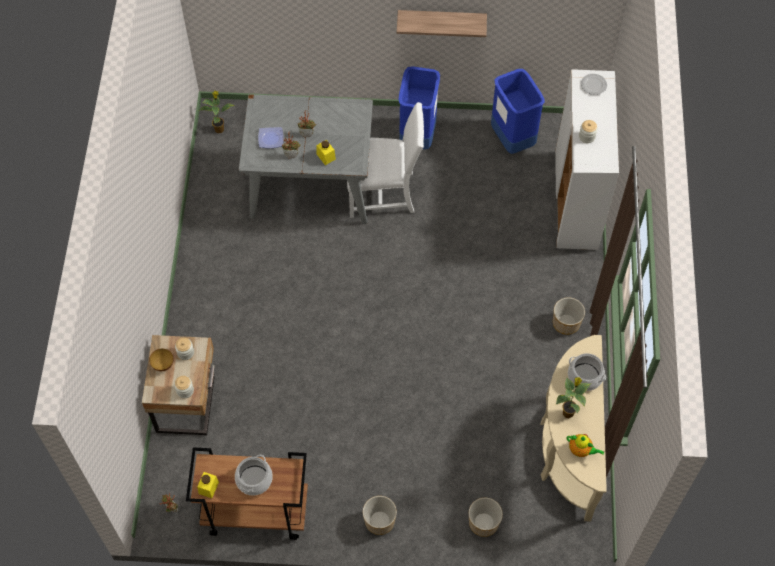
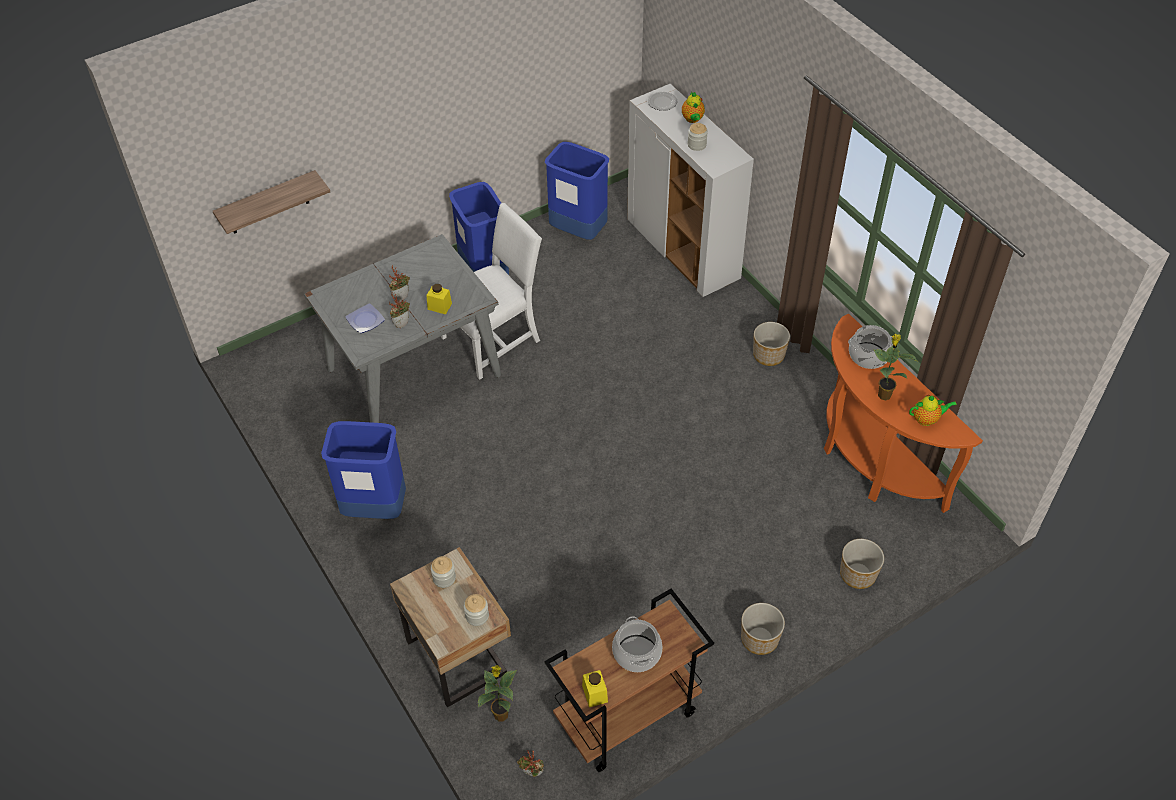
camera: 35 degrees left, 10 degrees down
bowl [149,349,174,371] -> none
potted plant [199,91,235,133] -> potted plant moved to [478,665,517,722]
shelf [397,10,487,37] -> shelf moved to [213,170,330,234]
beige console table [540,335,607,522] -> orange console table [824,313,983,513]
none -> blue trash can [321,421,406,519]
none -> teapot [682,92,705,123]

